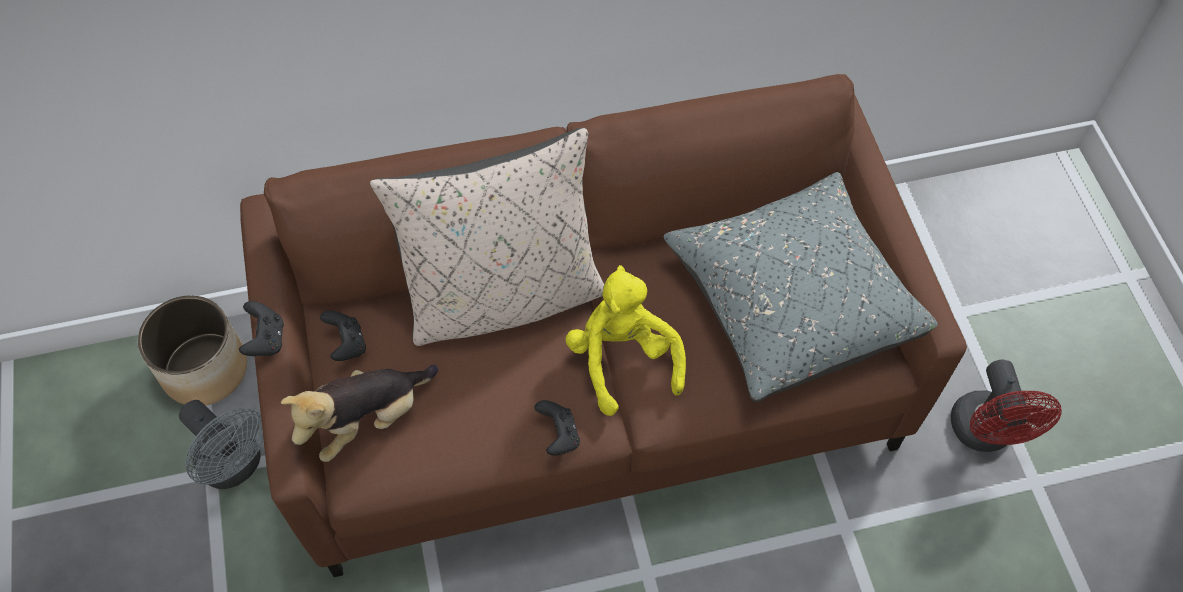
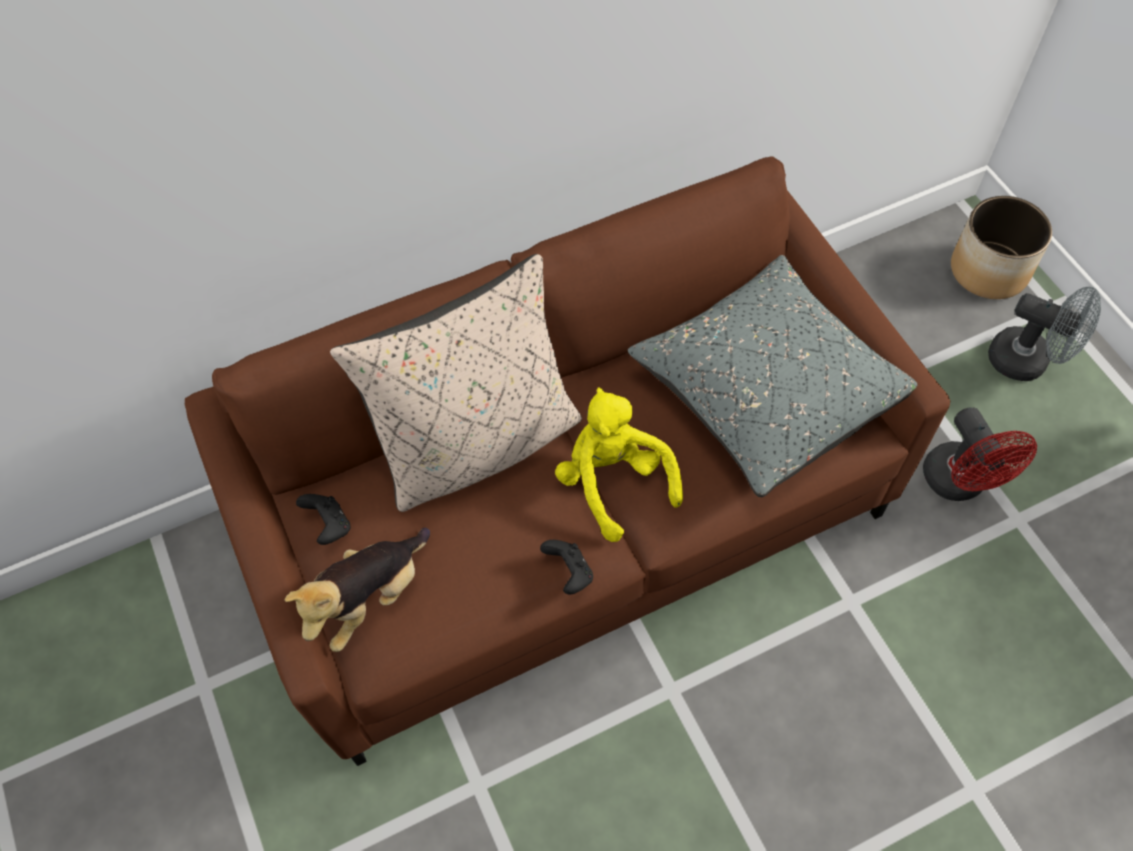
camera: 10 degrees left, 0 degrees up
planter [138,295,247,406] -> planter moved to [951,196,1052,299]
grey fan [179,400,264,489] -> grey fan moved to [988,286,1101,381]
black game controller [239,301,284,356] -> none

